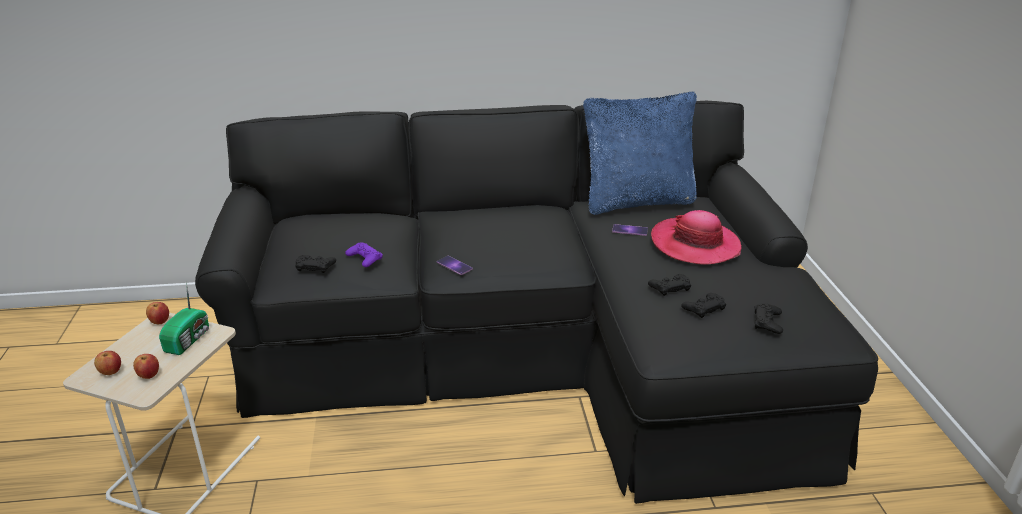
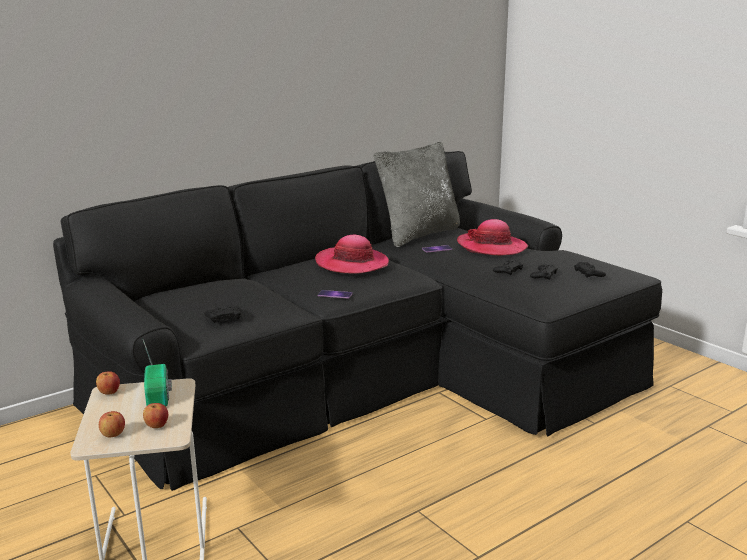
camera: 30 degrees left, 10 degrees down
purple game controller [345,242,383,267] -> none
blue pillow [583,91,697,215] -> grey pillow [374,141,460,247]
none -> hat [315,235,389,274]

